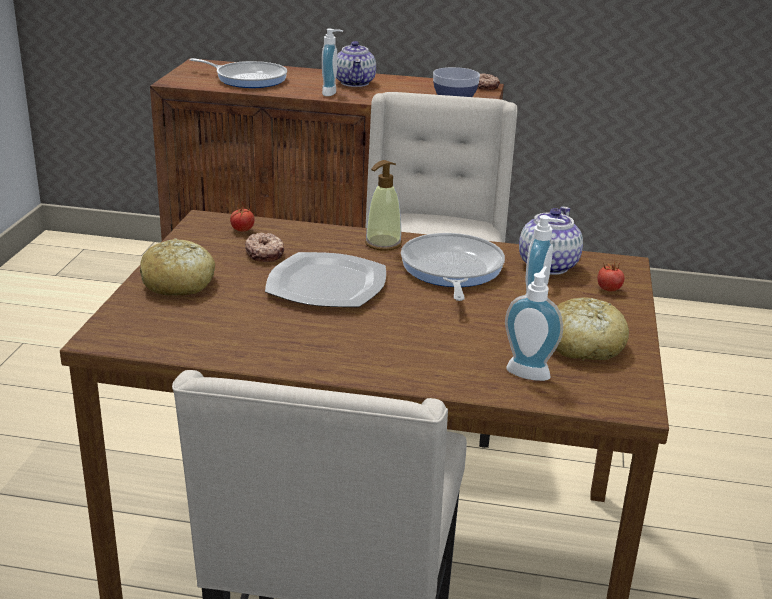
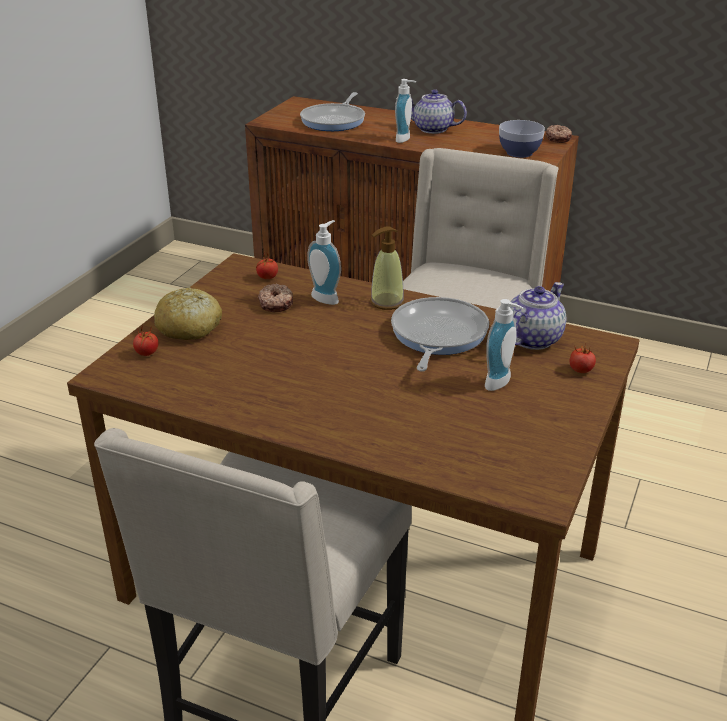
camera: 15 degrees right, 5 degrees up
frying pan [189,58,287,88] -> frying pan turned 75 degrees clockwise [300,92,365,131]
plate [265,252,386,307] -> none
teapot [336,41,376,87] -> teapot turned 105 degrees clockwise [411,89,467,134]
soap dispenser [505,266,563,381] -> soap dispenser moved to [307,220,341,305]
bread [556,297,629,361] -> none
none -> tomato [133,325,158,356]

